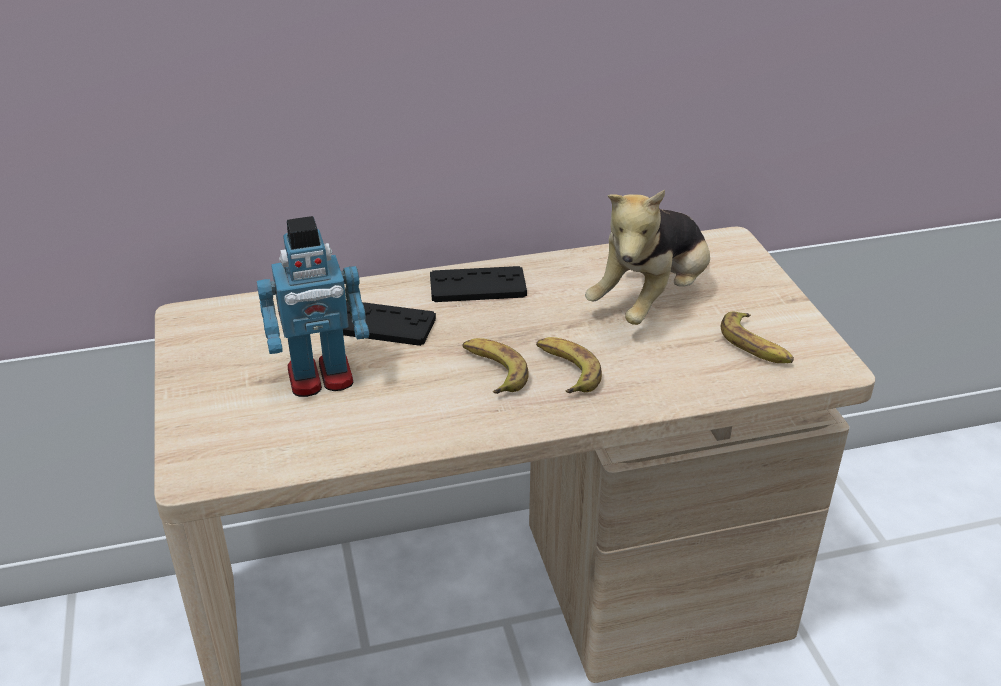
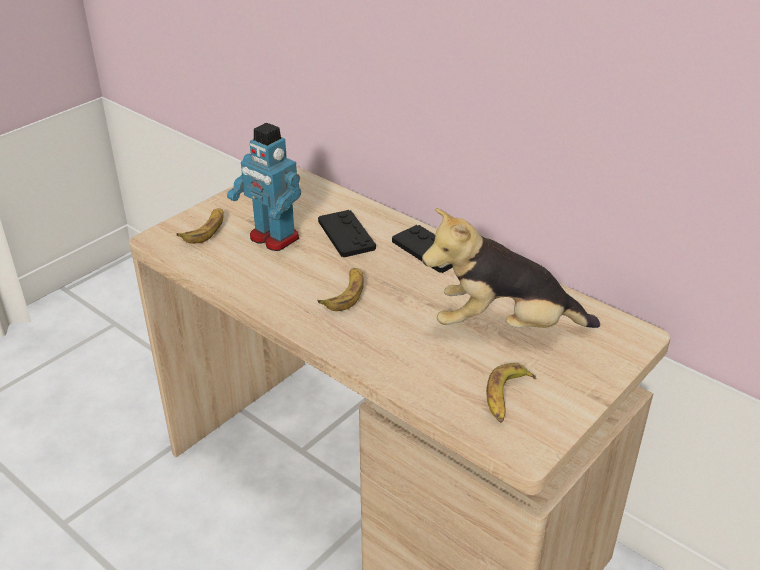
camera: 55 degrees right, 0 degrees up
banana [536,337,602,393] -> banana moved to [176,208,224,244]

